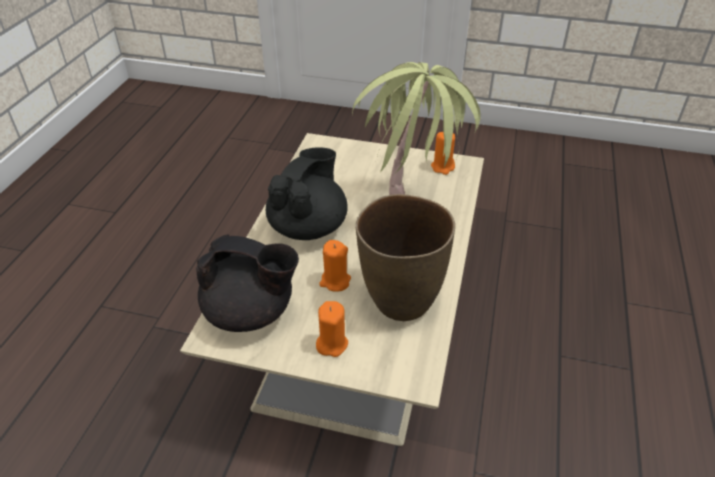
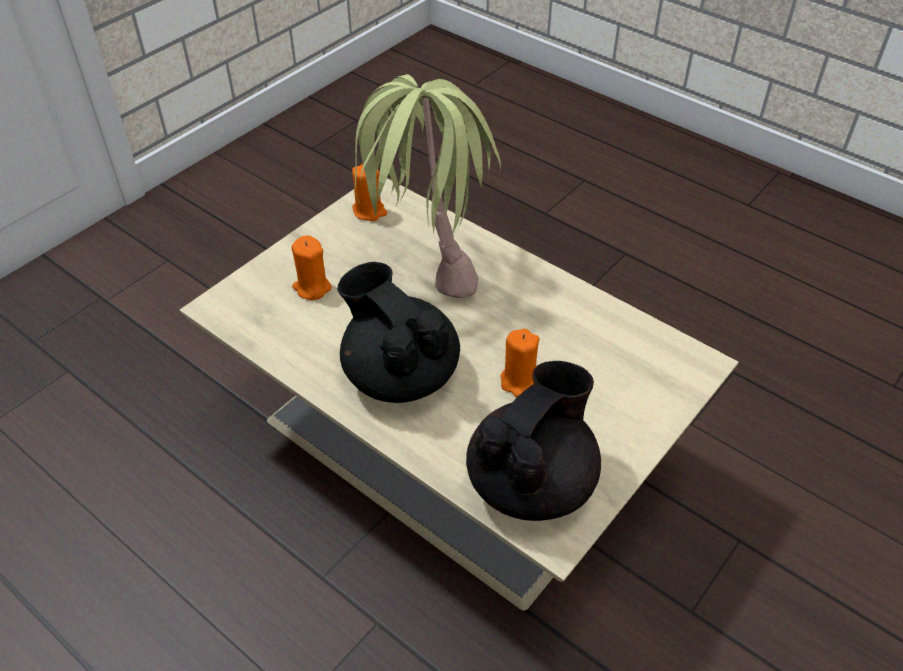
camera: 65 degrees left, 5 degrees up
orange candle [316,301,348,357] -> orange candle moved to [291,236,332,300]
brown vase [356,194,455,321] -> none

